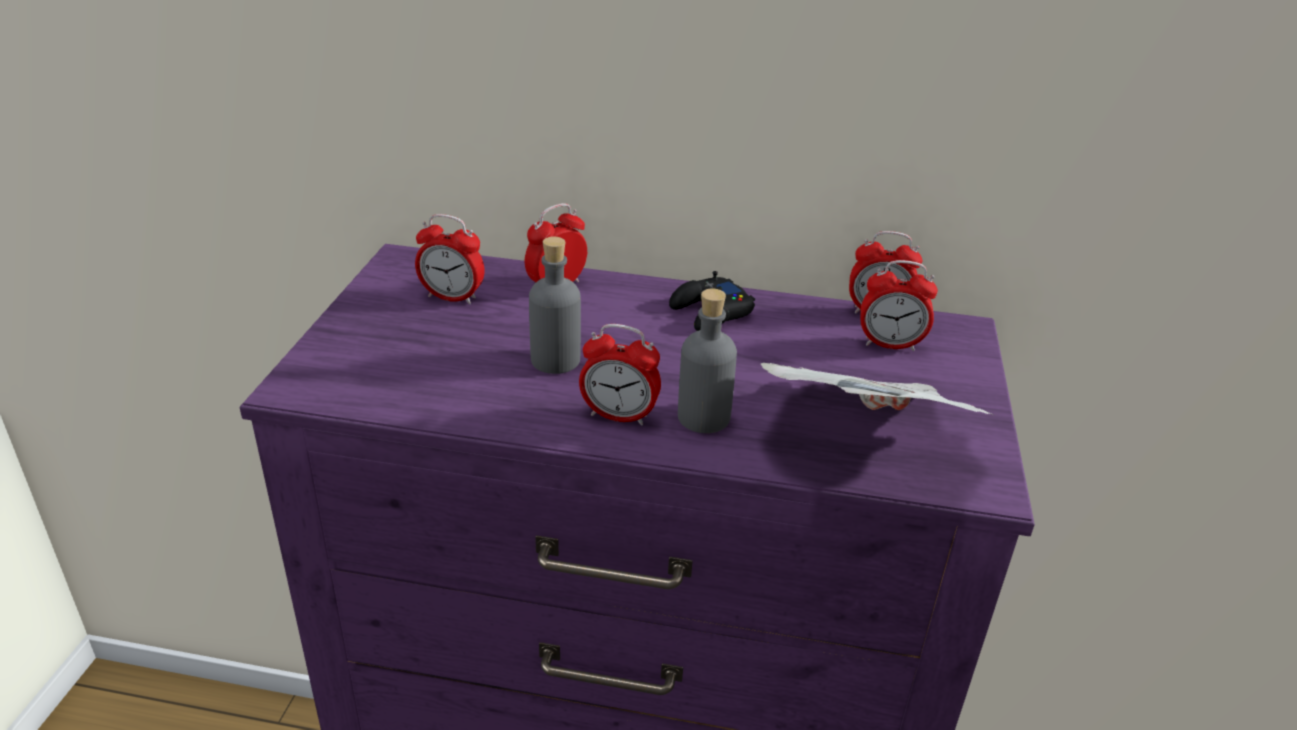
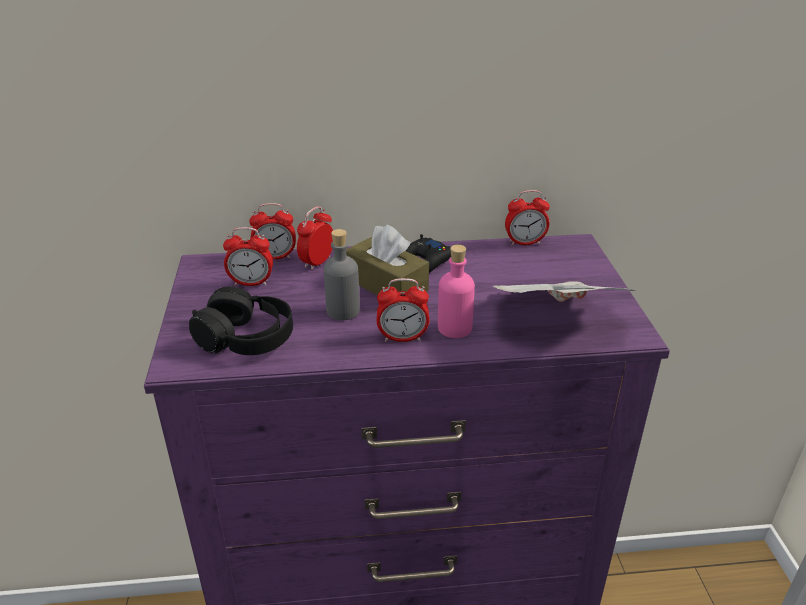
camera: 15 degrees left, 0 degrees up
grey bottle [678,289,737,433] -> pink bottle [438,245,475,338]
alarm clock [861,260,938,351] -> alarm clock moved to [249,203,296,260]
none -> black headphones [189,287,293,355]
none -> brown tissue box [346,225,429,295]

